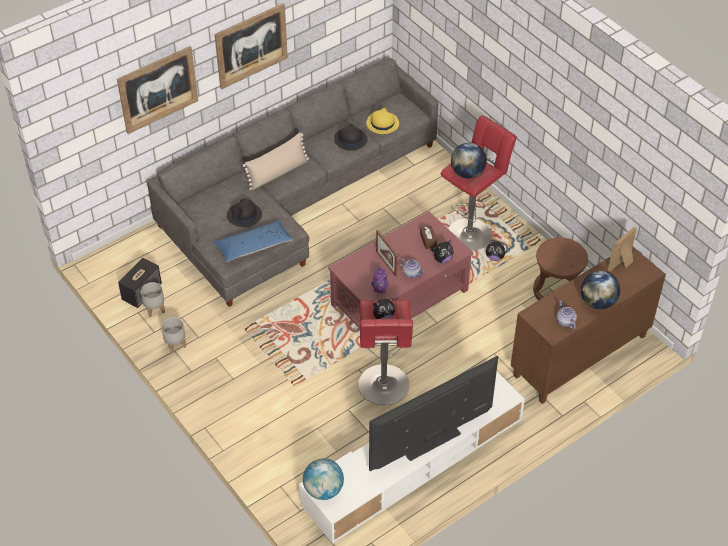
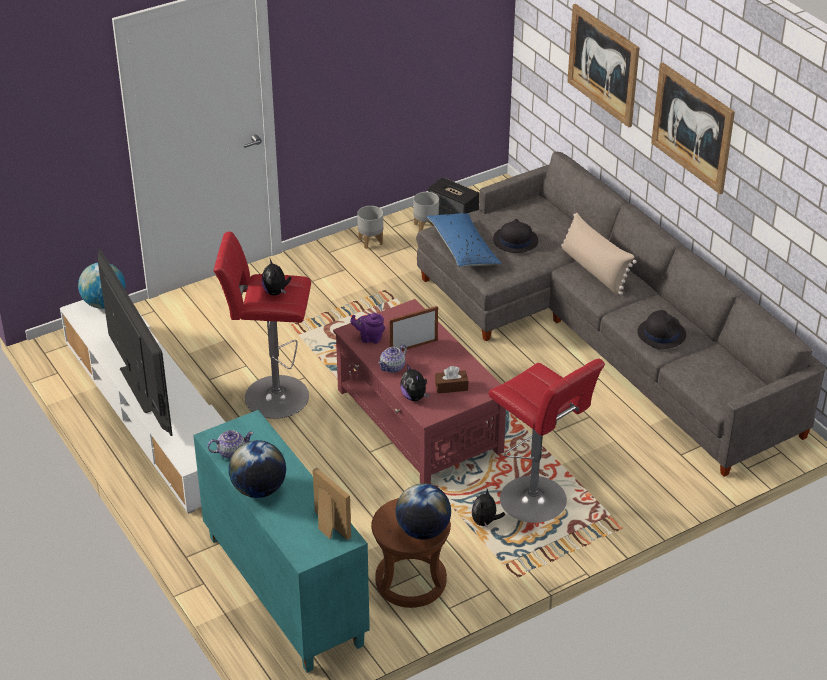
camera: 95 degrees right, 10 degrees down
yellow hat [366,108,399,134] -> none
globe [451,143,487,179] -> globe moved to [396,483,451,540]
brown cabinet [511,247,666,404] -> turquoise cabinet [193,410,370,673]

